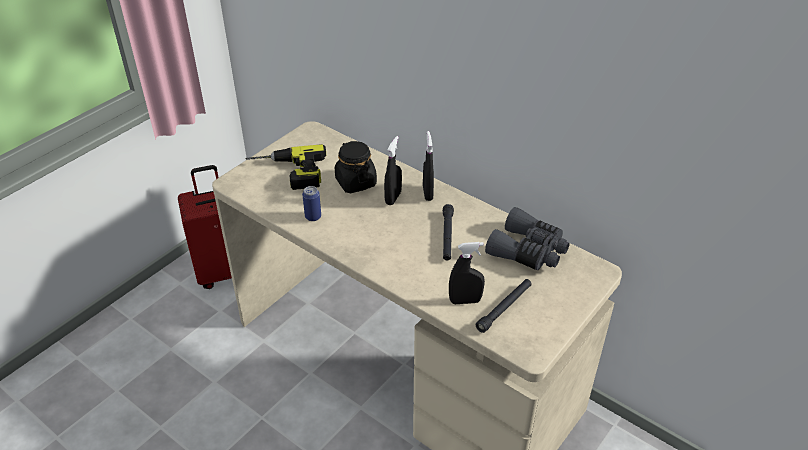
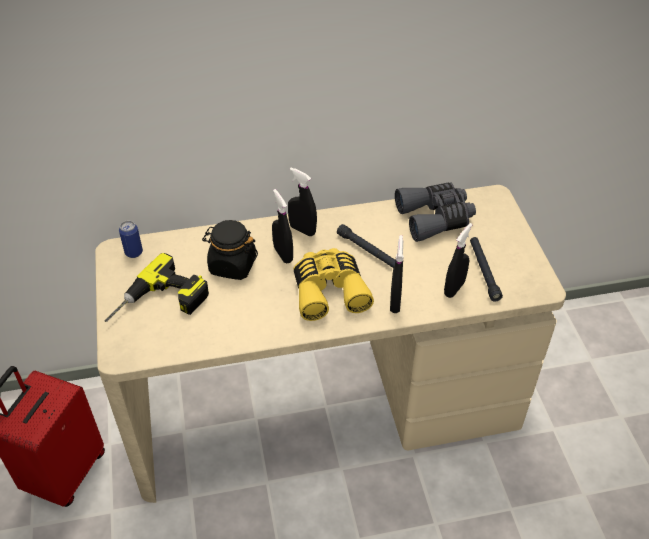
camera: 50 degrees left, 5 degrees up
can [302,186,321,221] -> can moved to [119,220,143,258]
none -> yellow binoculars [294,248,374,321]
none -> black spray bottle [390,235,404,313]

